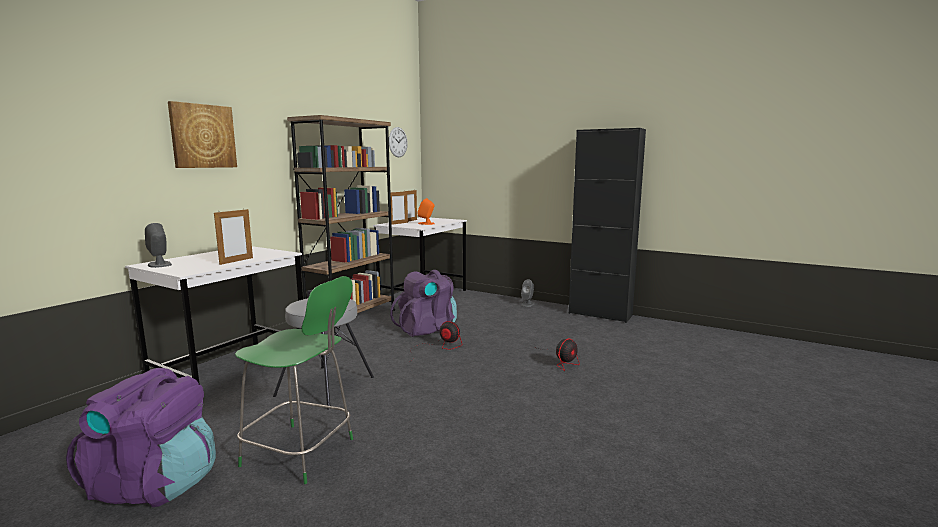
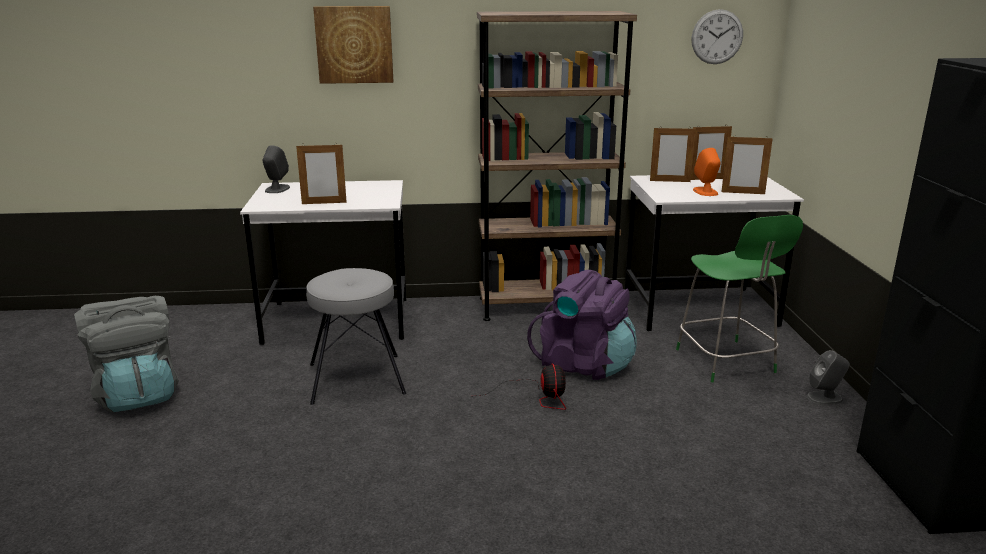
camera: 55 degrees right, 10 degrees up
purple backpack [66,368,216,507] -> grey backpack [74,296,179,412]
green chair [235,276,353,484] -> green chair moved to [676,215,803,382]
fan [537,338,580,371] -> none
none -> picture frame [721,135,773,194]

